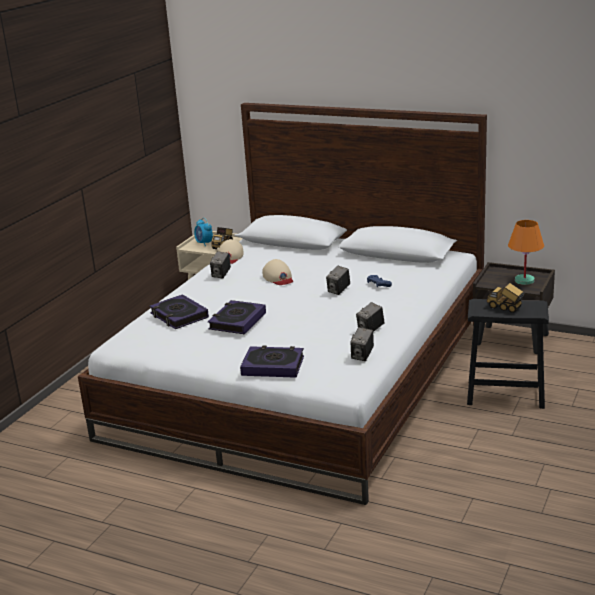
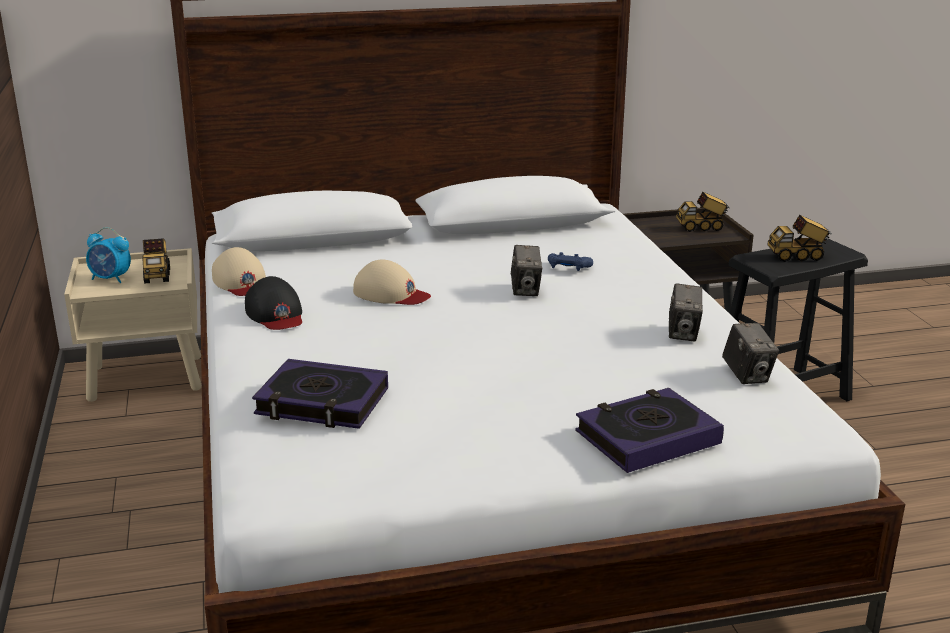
camera: 40 degrees left, 0 degrees up
book [208,300,266,334] -> none
camera [210,251,231,279] -> black cap [245,276,302,330]
orange table lamp [508,220,544,285] -> toy truck [676,192,730,232]

